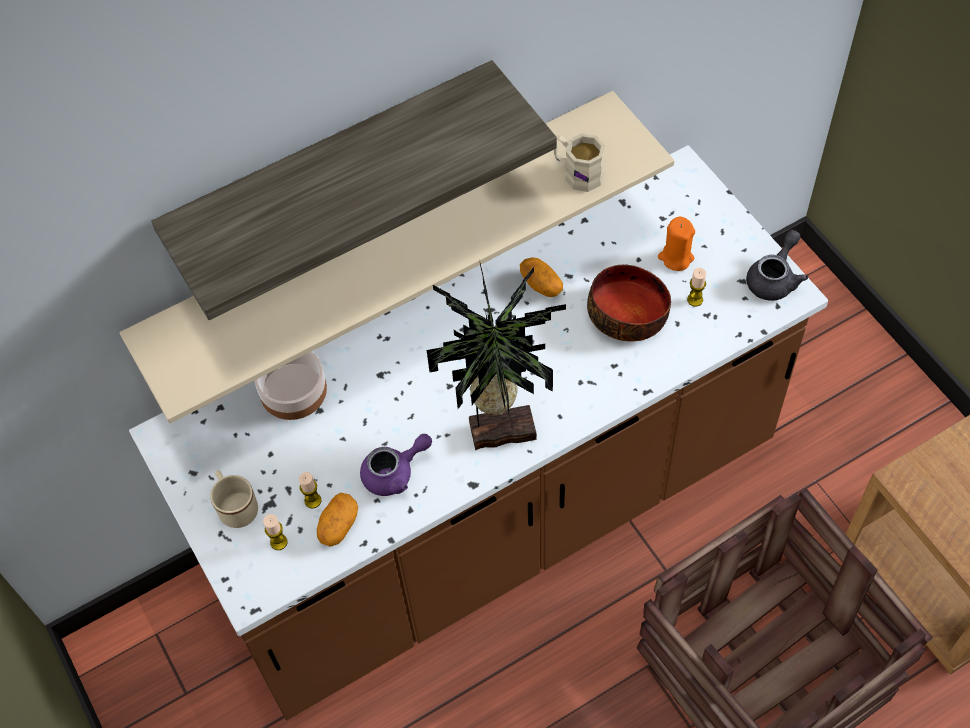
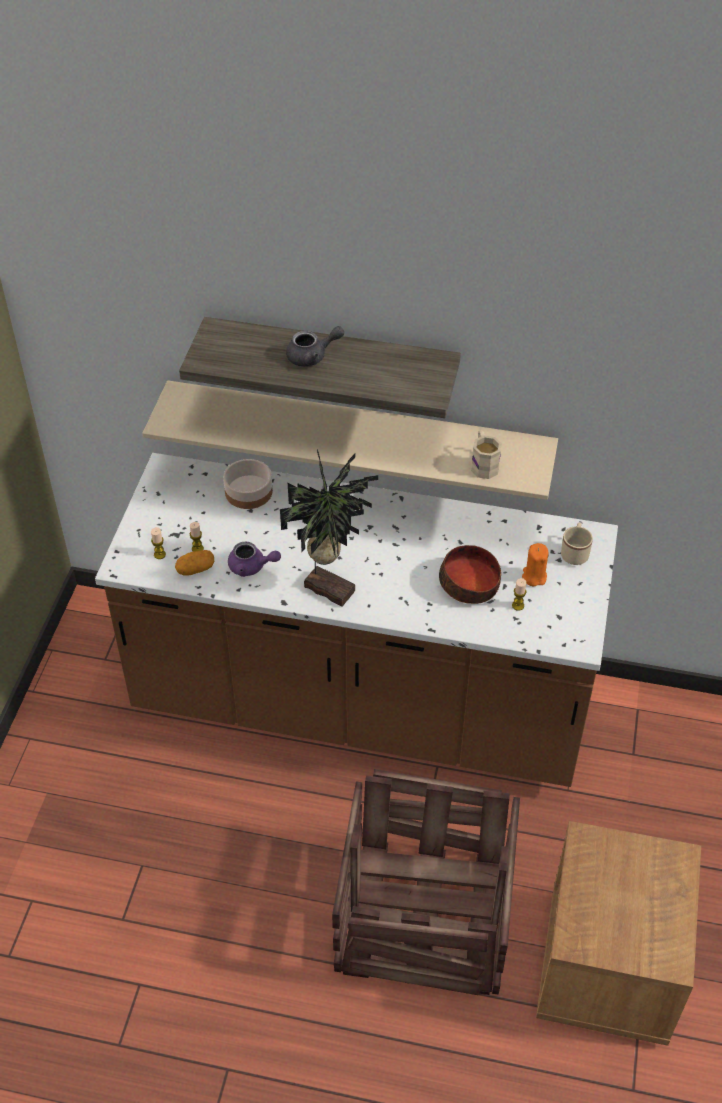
camera: 40 degrees right, 10 degrees down
beige mug [210,470,258,528] -> beige mug moved to [561,523,593,565]
potato [520,257,563,297] -> none
grey teapot [746,230,808,301] -> grey teapot moved to [286,326,344,367]

